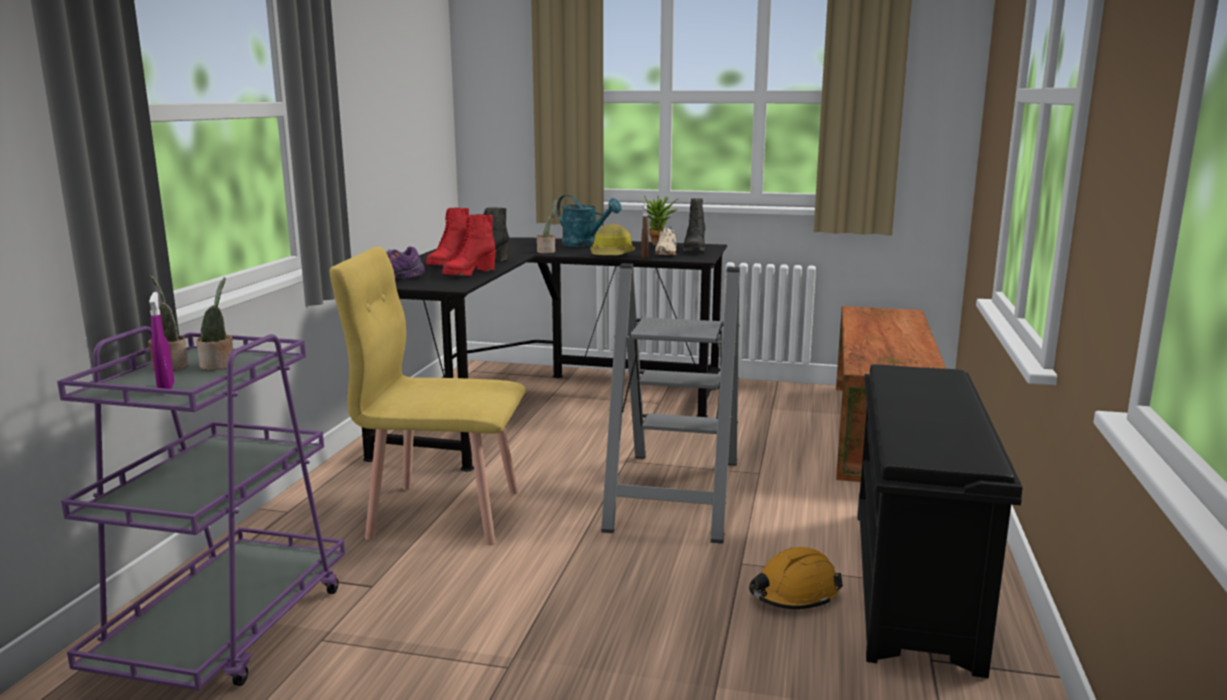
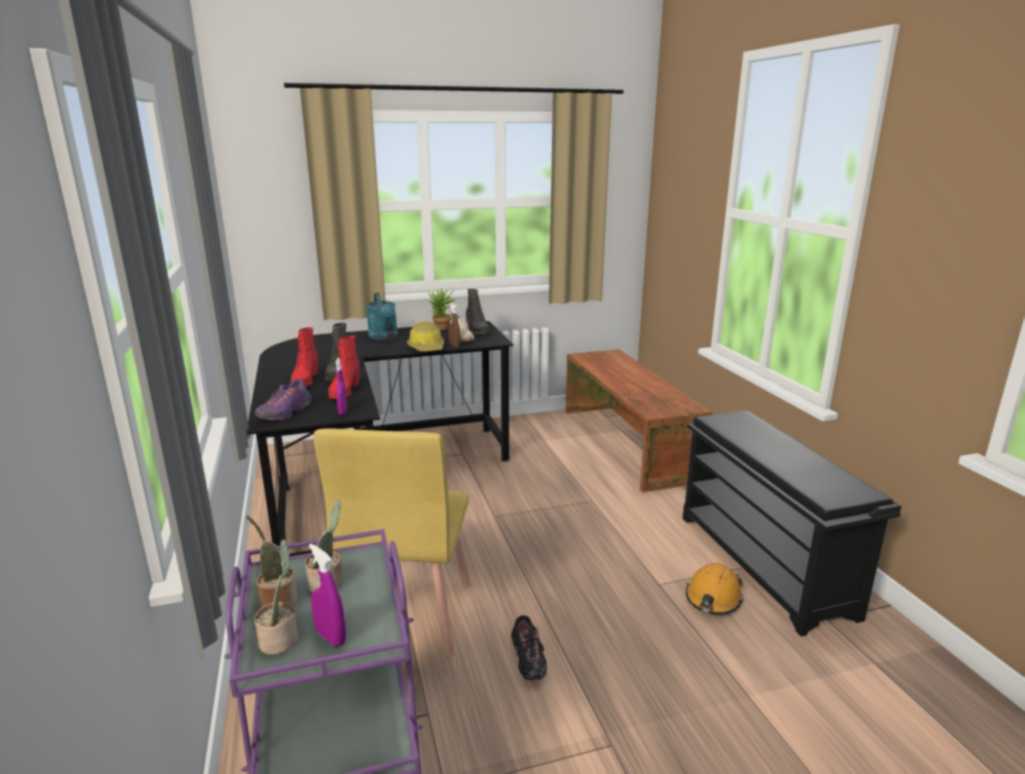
camera: 30 degrees left, 5 degrees up
yellow chair [329,247,526,545] -> yellow chair turned 60 degrees counterclockwise [314,428,471,657]
potted plant [537,200,557,254] -> potted plant moved to [254,539,298,655]
turquoise watering can [557,195,622,247] -> turquoise watering can turned 60 degrees clockwise [366,293,398,340]
grey step ladder [601,263,740,544] -> none
none -> purple spray bottle [336,358,347,415]
none -> black shoe [511,615,547,680]

